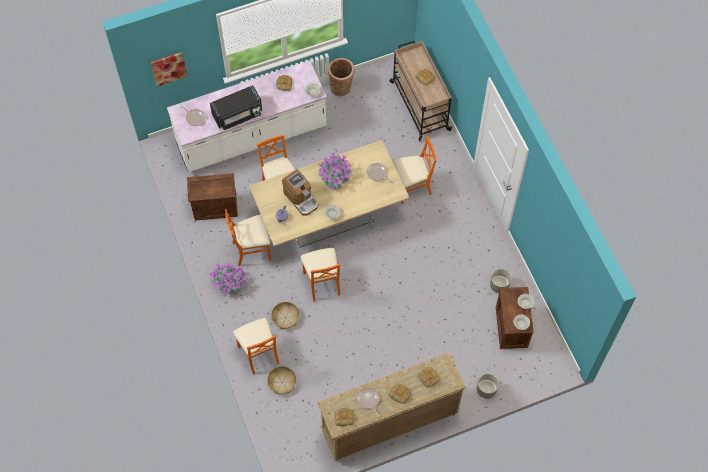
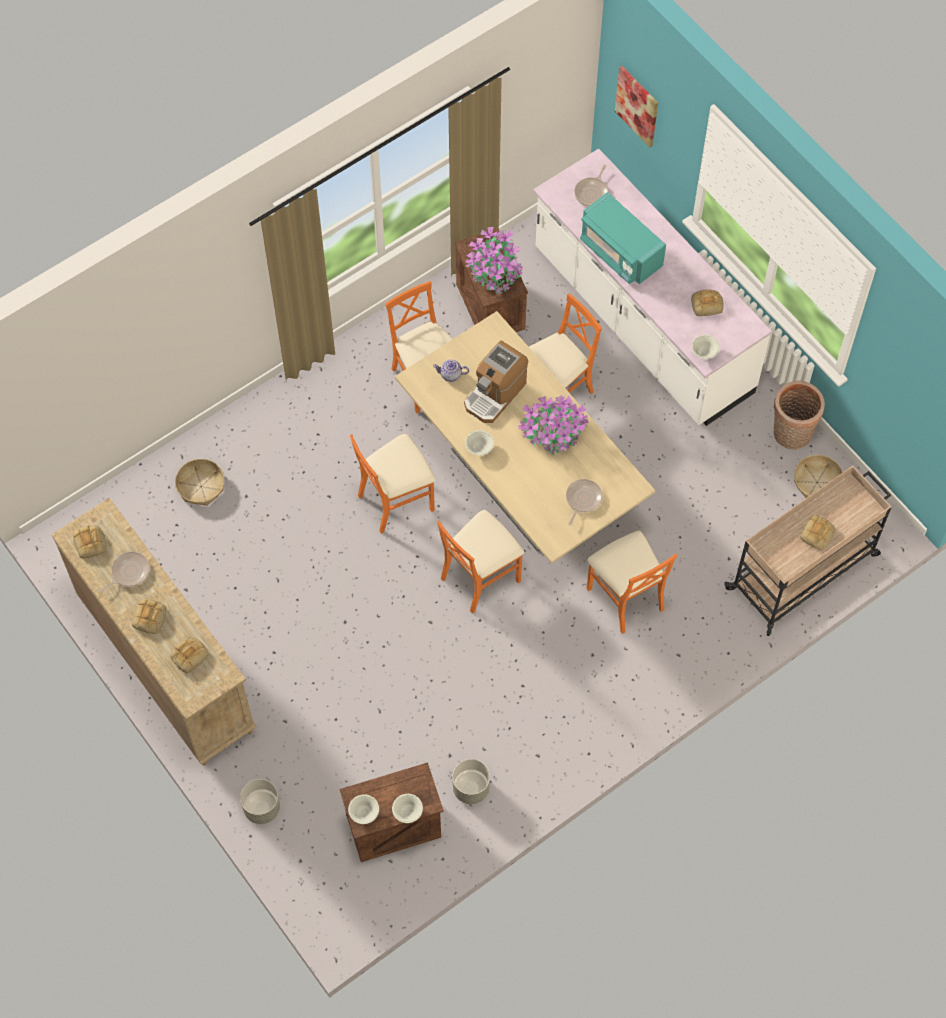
camera: 75 degrees right, 0 degrees up
potted plant [209,263,249,295] -> potted plant moved to [465,227,524,294]
black microwave [210,85,262,130] -> turquoise microwave [580,192,666,285]
orange chair [233,318,279,375] -> orange chair moved to [437,510,524,614]
basket [271,302,300,329] -> basket moved to [794,454,843,498]

